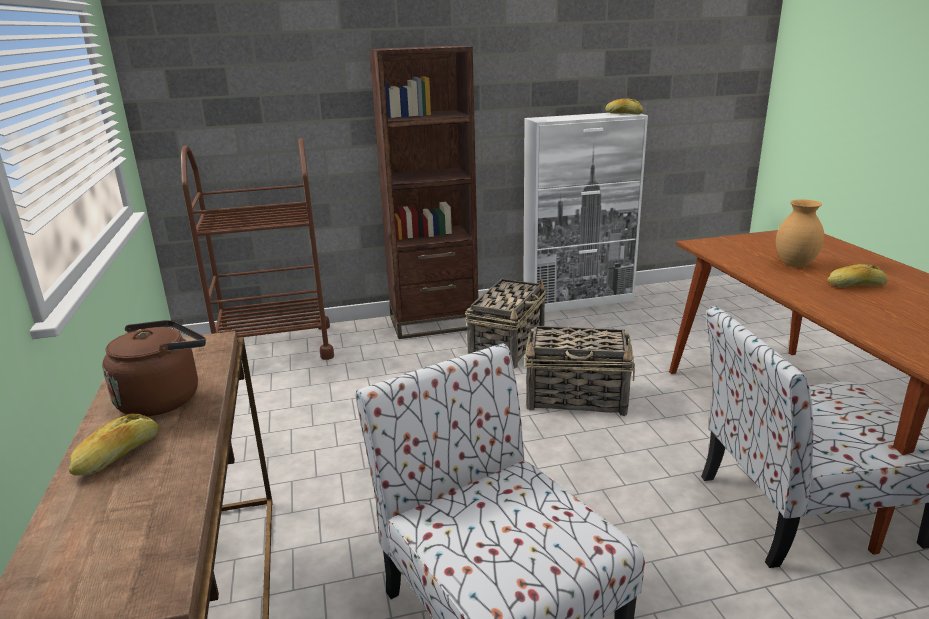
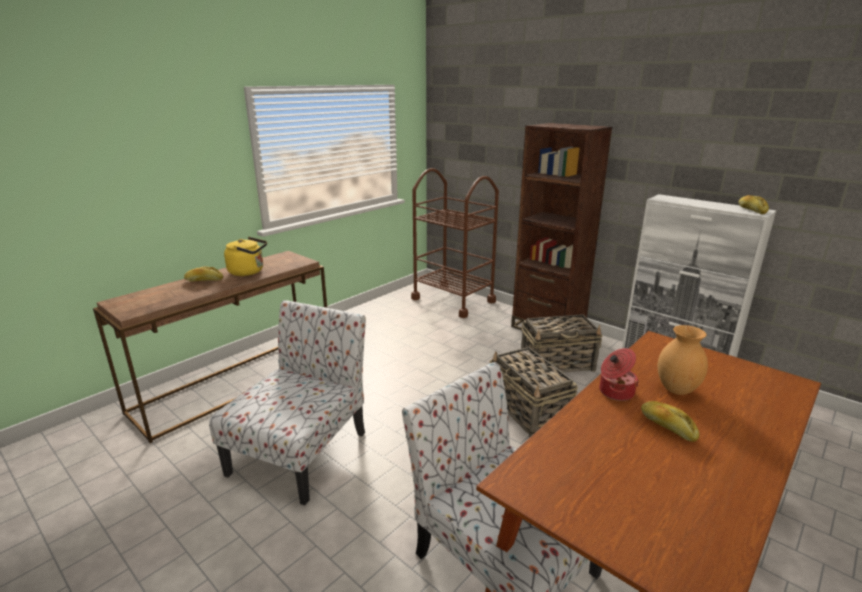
camera: 55 degrees right, 0 degrees up
brown kettle [102,320,206,417] -> yellow kettle [224,237,267,276]
none -> cooking pot [599,348,639,401]

